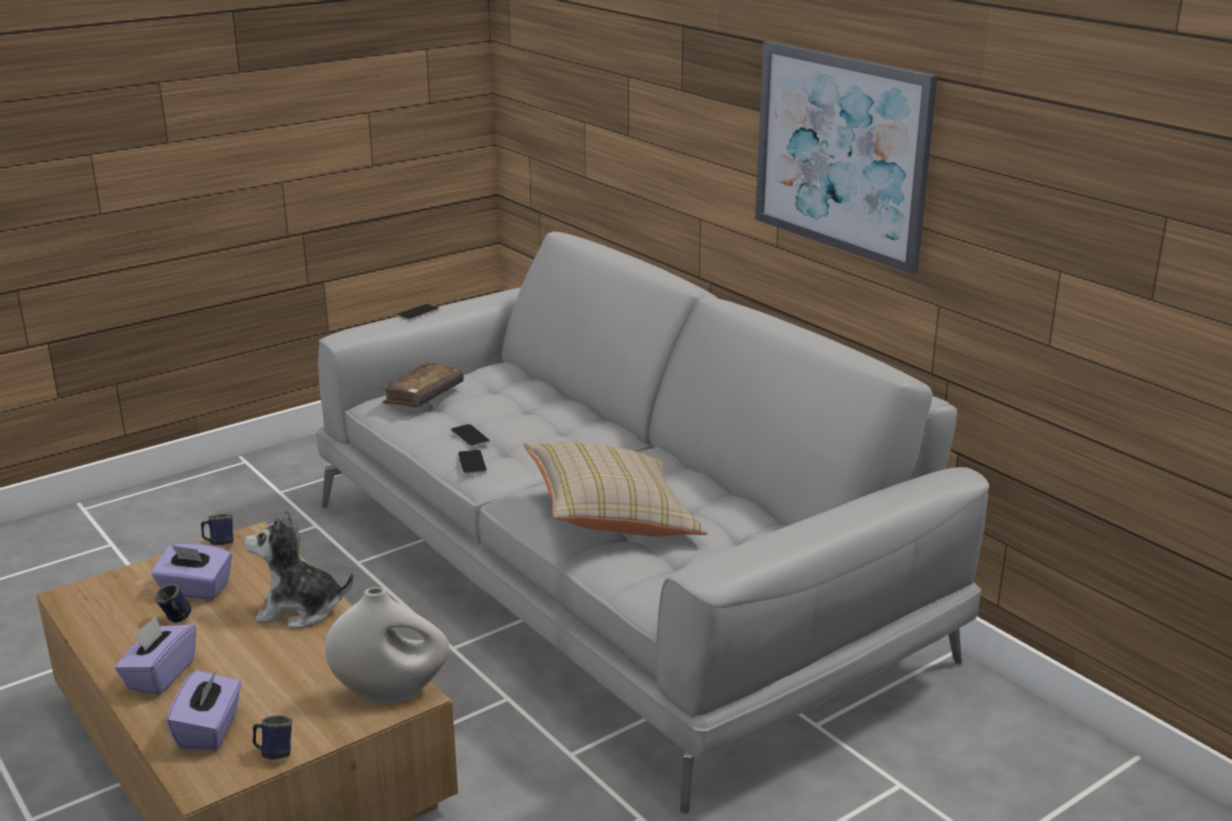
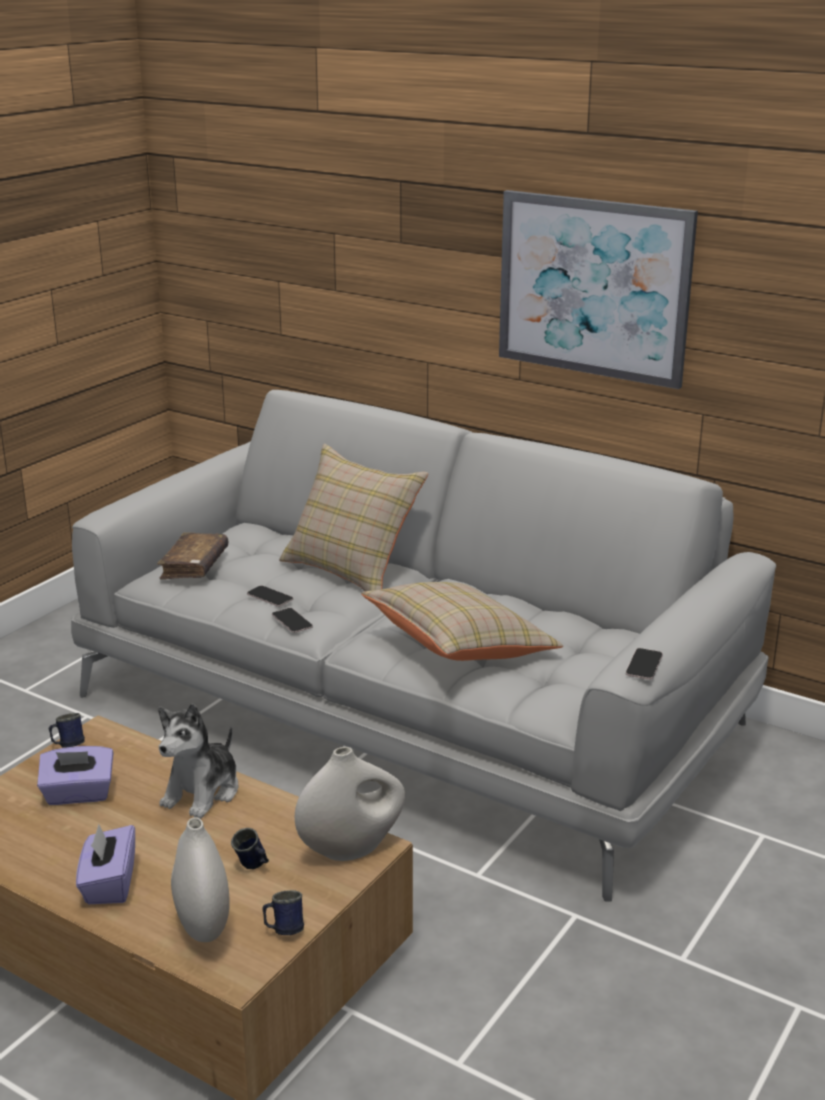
camera: 20 degrees left, 0 degrees up
blue mug [154,584,192,623] -> blue mug moved to [231,828,269,869]
purple tissue box [166,670,242,750] -> white vase [171,817,230,942]
plush toy [244,510,354,629] -> plush toy turned 45 degrees counterclockwise [158,704,238,819]
phone [396,304,439,320] -> phone moved to [626,648,663,680]
none -> beige pillow [279,444,428,591]

